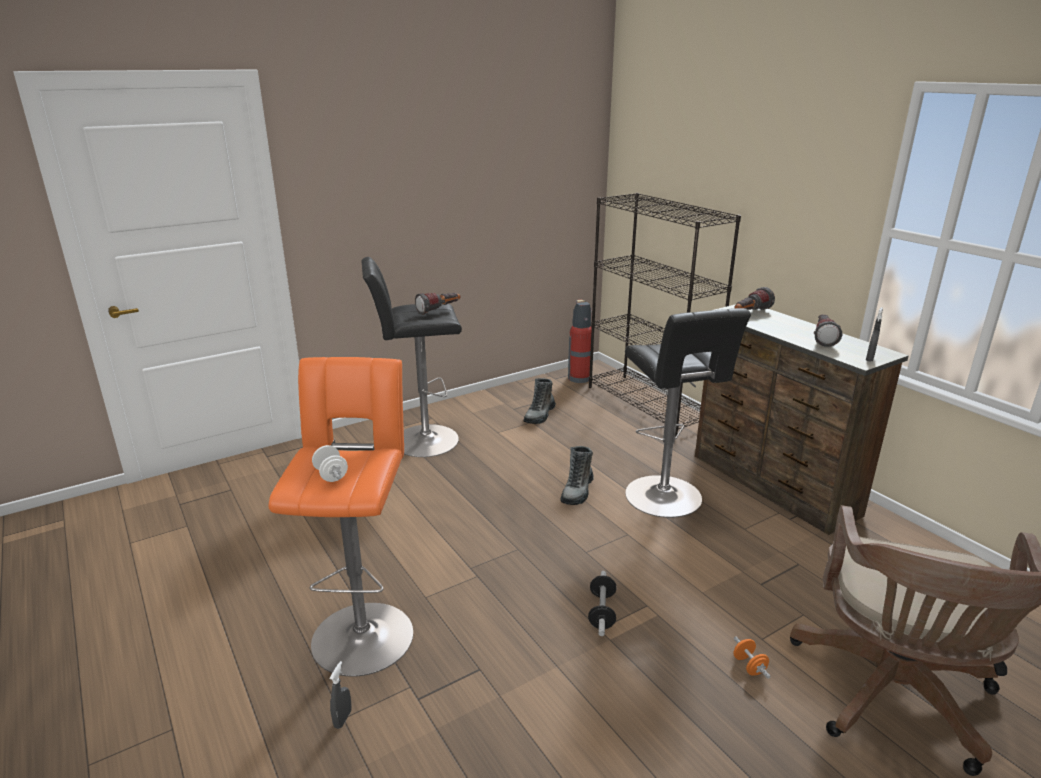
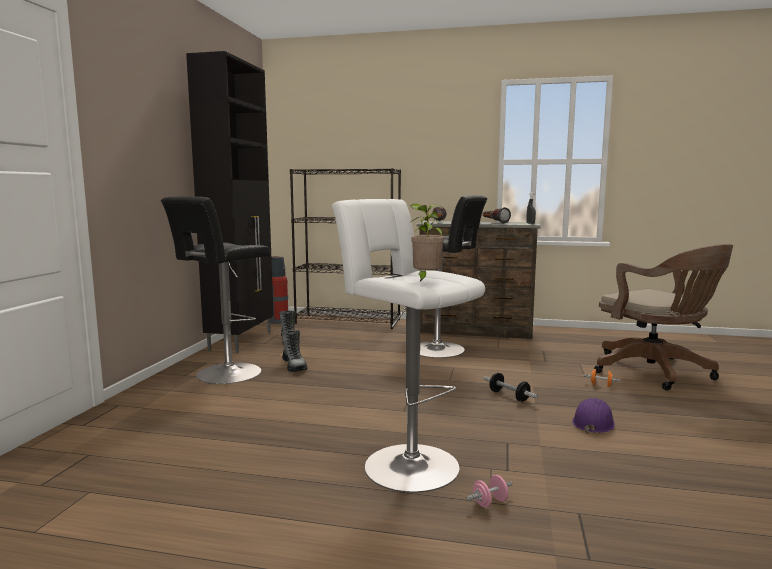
camera: 45 degrees left, 15 degrees down
orange stool [269,357,413,677] -> white stool [332,199,485,493]
white dumbbell [312,445,348,482] -> potted plant [410,204,445,283]
grey spray bottle [330,661,352,729] -> pink dumbbell [467,475,513,508]
flashlight [415,293,460,315] -> none
boot [560,446,593,505] -> boot moved to [281,330,307,372]
none -> black cabinet [186,51,274,353]
none -> purple hard hat [572,398,615,434]

